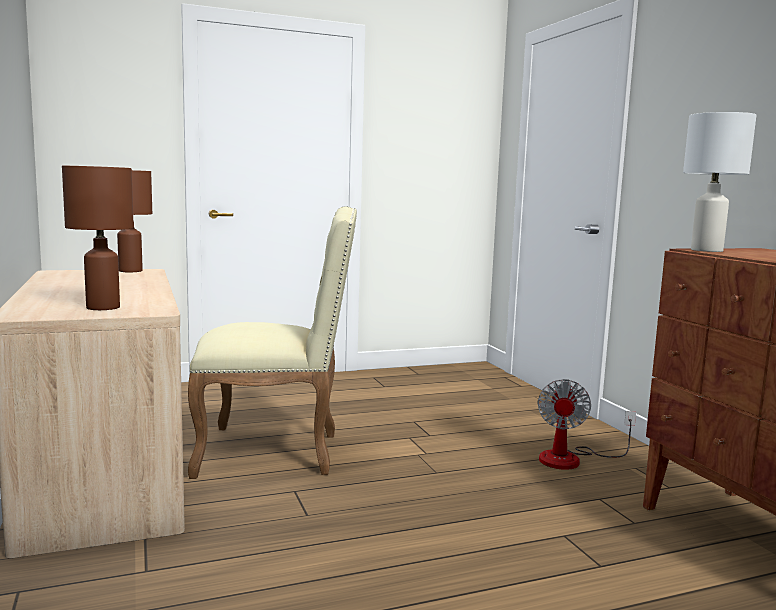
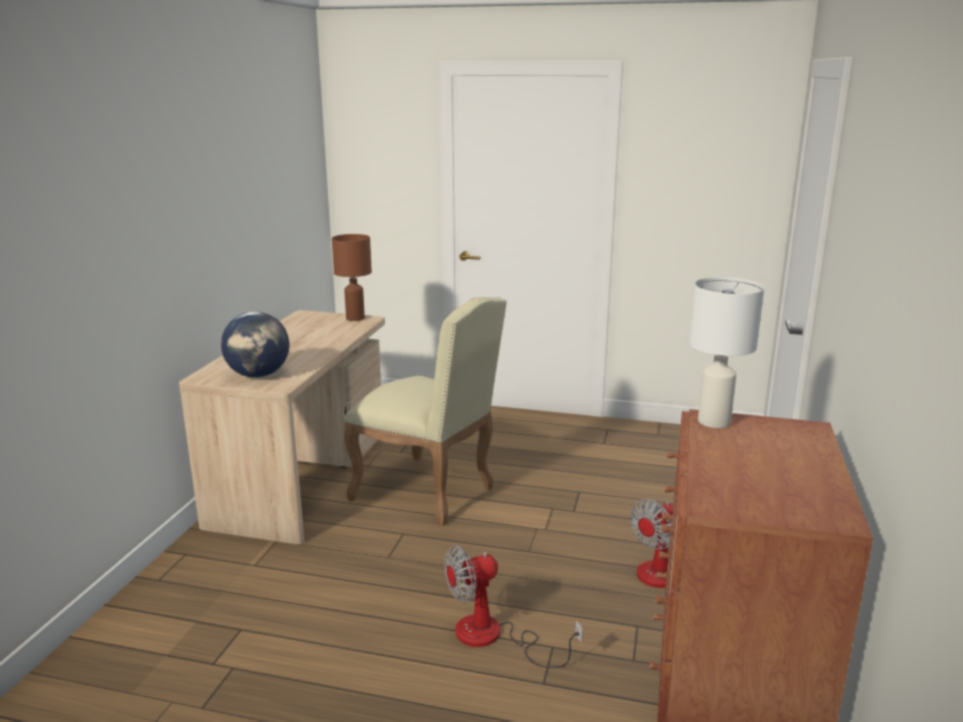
camera: 35 degrees right, 10 degrees up
brown table lamp [62,166,134,310] -> globe [221,312,289,378]
none -> fan [444,545,583,668]

